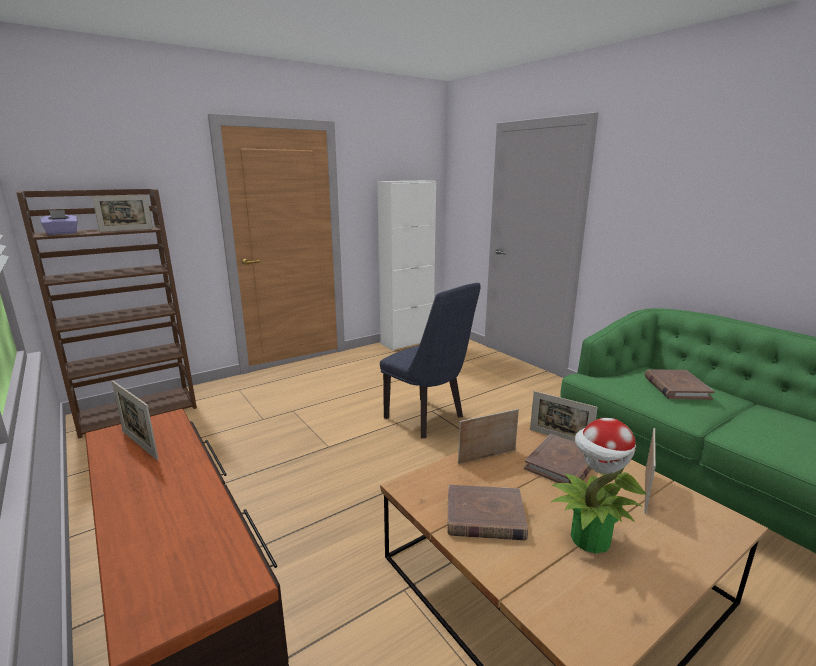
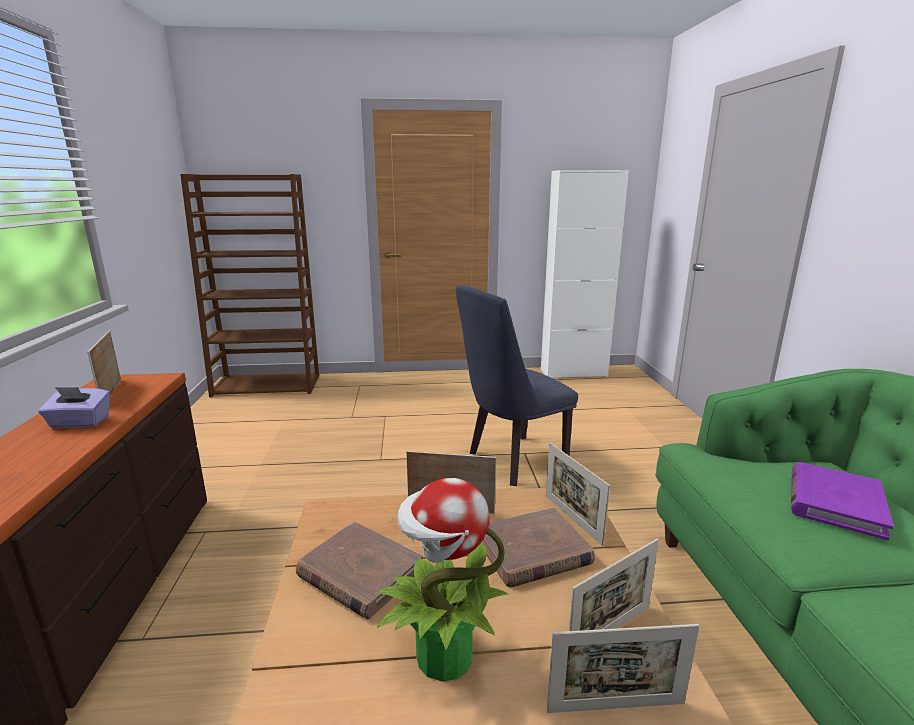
camera: 30 degrees right, 0 degrees up
purple tissue box [40,210,78,235] -> purple tissue box moved to [38,387,110,428]
picture frame [92,194,153,232] -> picture frame moved to [547,624,700,713]
blue chair [380,283,480,438] -> blue chair turned 75 degrees clockwise [456,285,578,486]
brown book [644,369,715,400] -> purple book [791,462,894,540]

